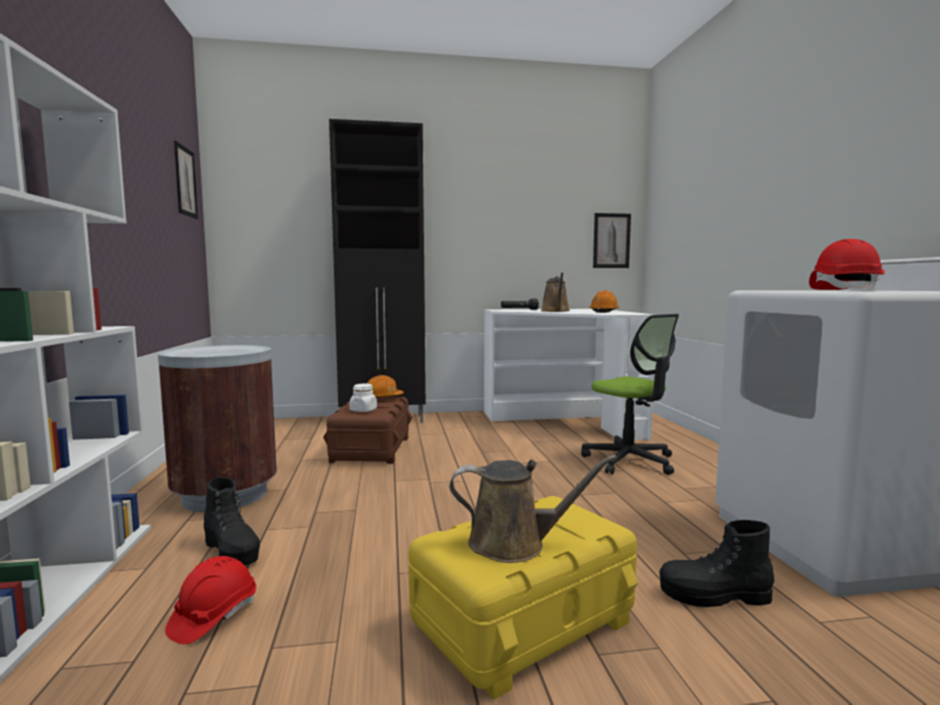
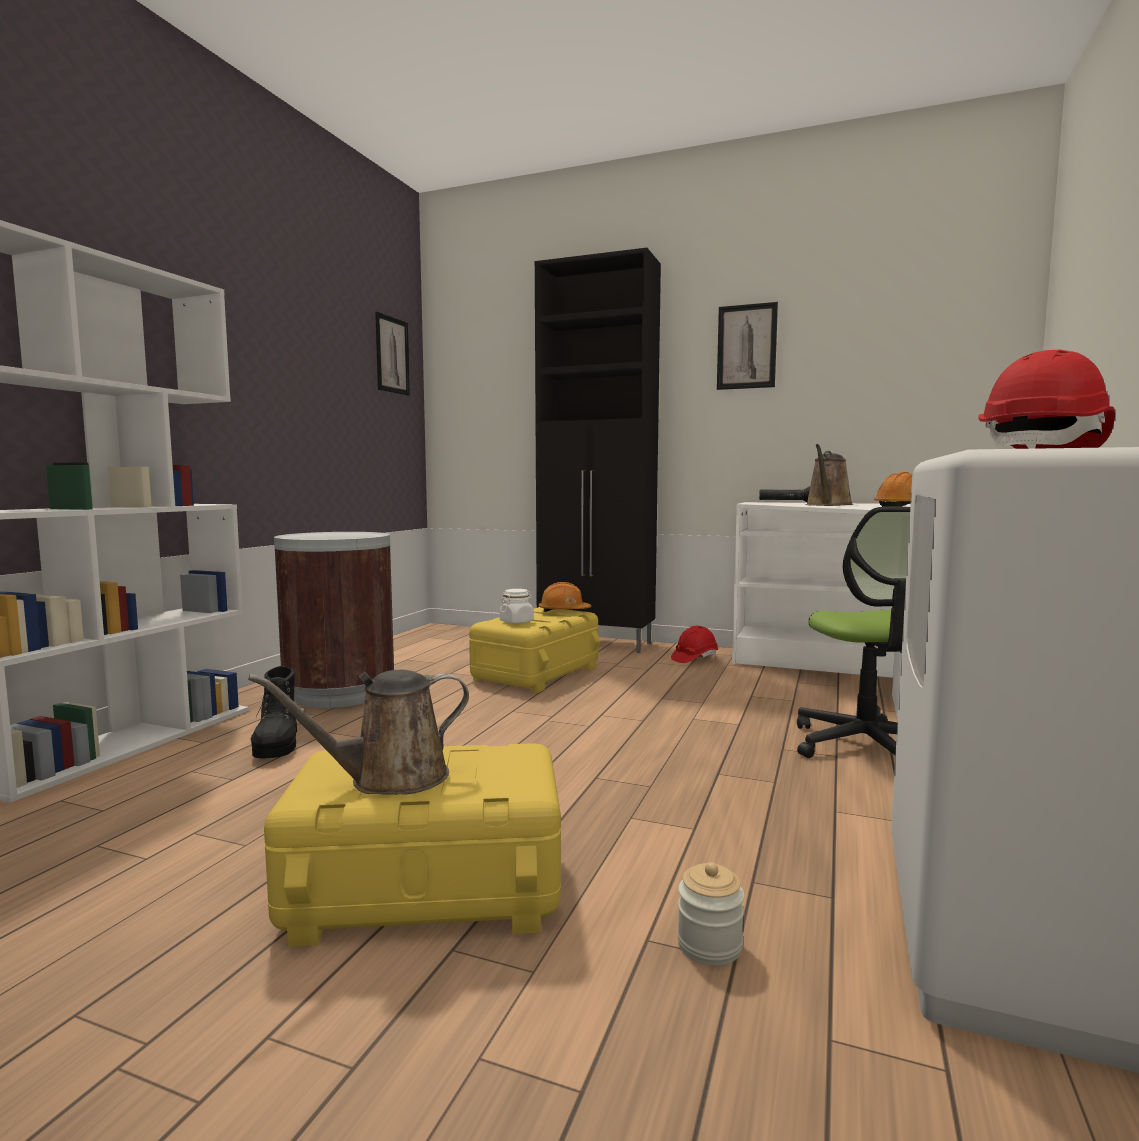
camera: 30 degrees right, 0 degrees up
red hard hat [165,556,256,644] -> red hard hat moved to [671,626,718,663]
brown storage box [323,396,412,464] -> yellow storage box [469,607,601,693]
brown watering can [449,455,617,563] -> brown watering can turned 120 degrees clockwise [248,670,469,795]
picture [593,213,631,268] -> picture moved to [717,302,778,390]
black boot [659,520,774,607] -> jar [677,862,745,965]

